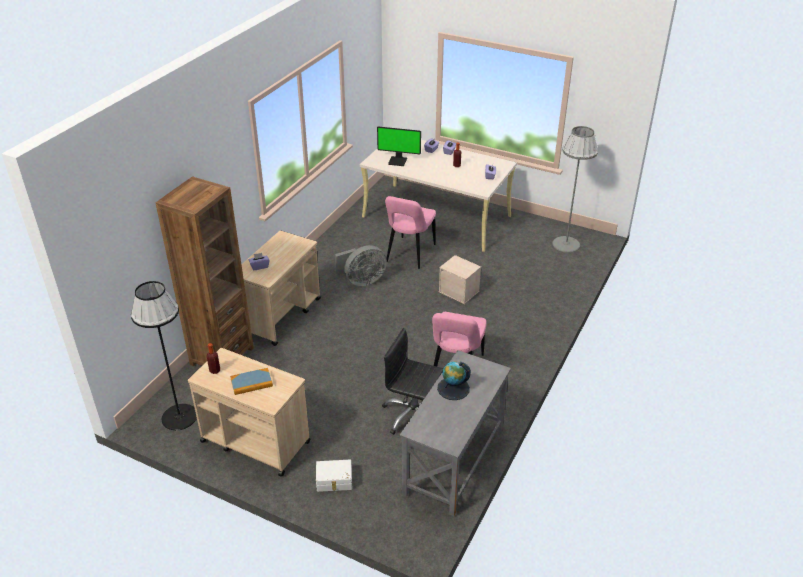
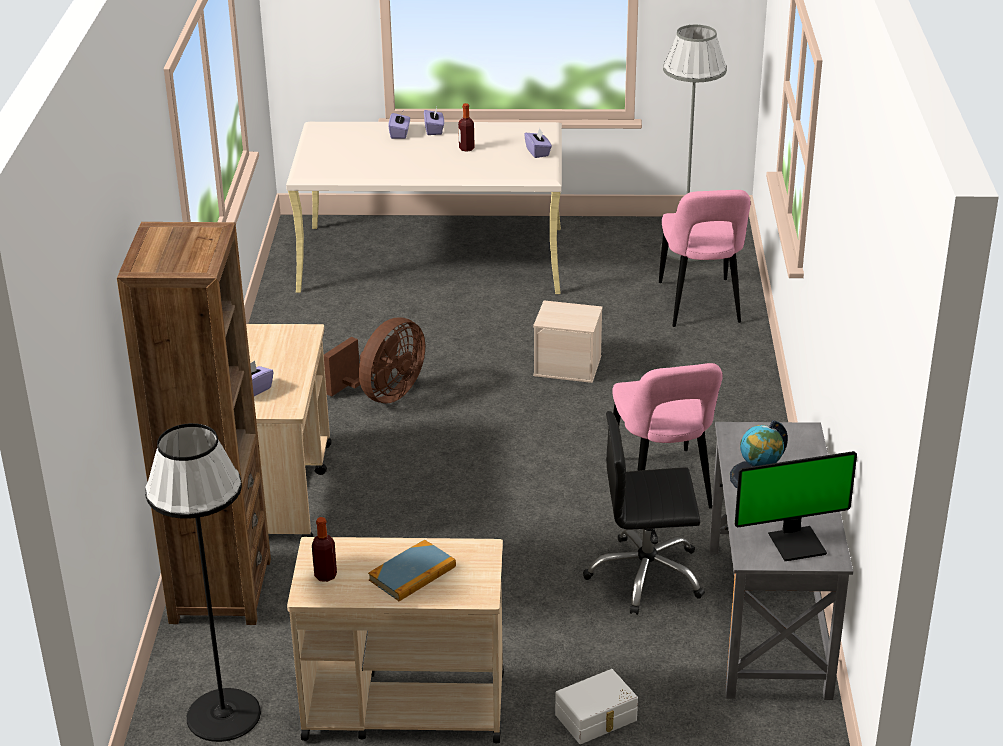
camera: 25 degrees left, 5 degrees down
grey fan [335,245,387,286] -> brown fan [324,317,425,403]
monitor [377,127,421,166] -> monitor moved to [735,451,857,561]
pink chair [385,196,436,269] -> pink chair moved to [659,190,751,327]

